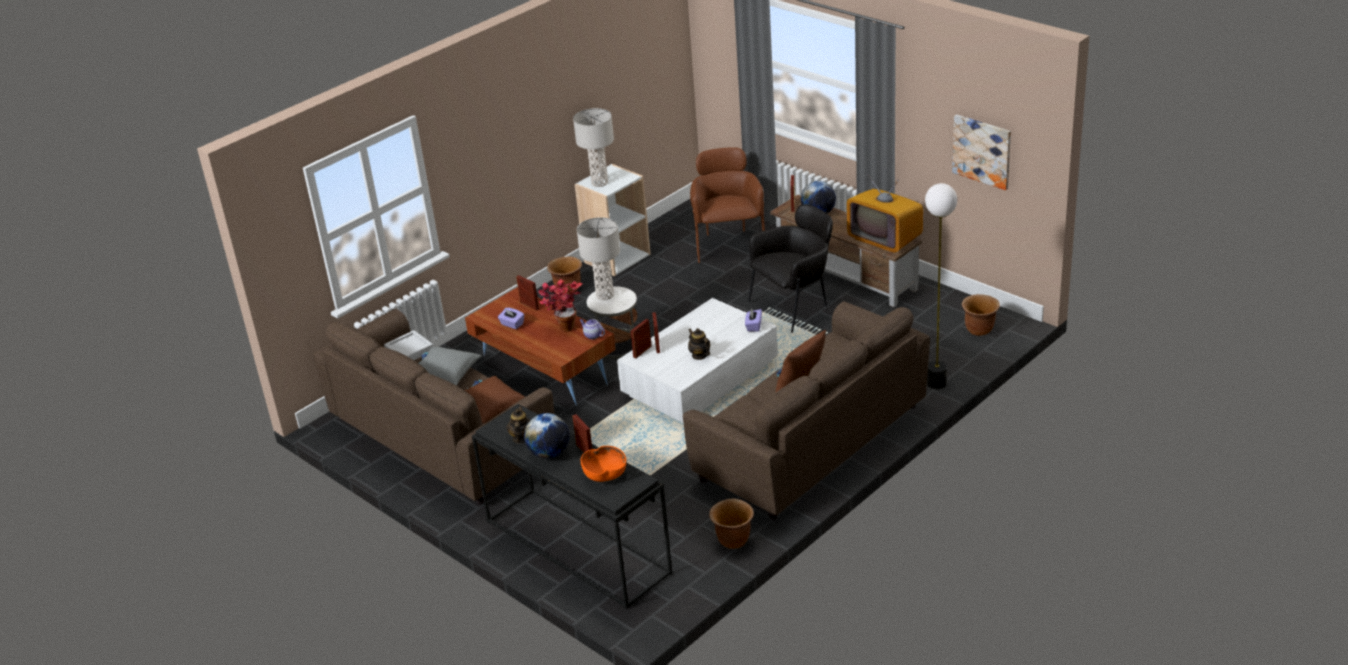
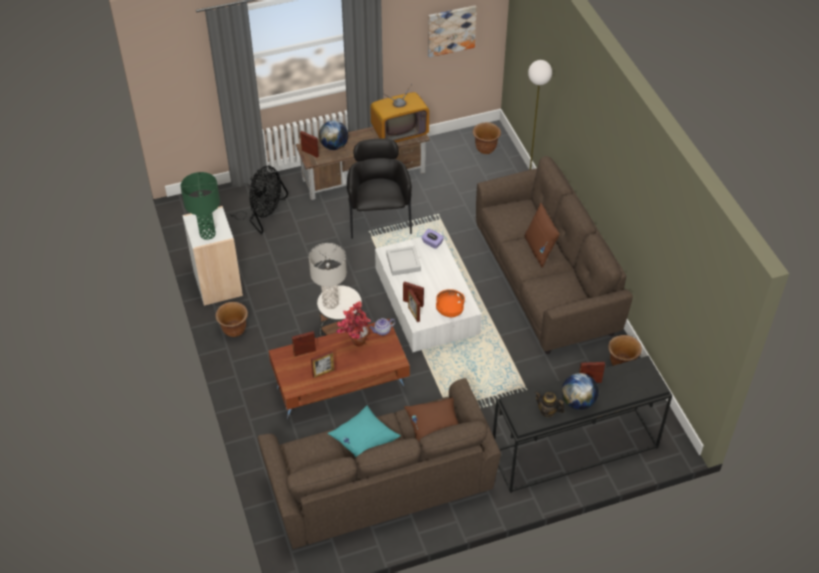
camera: 65 degrees left, 15 degrees up
grey tray [384,330,433,360] -> grey tray moved to [386,246,421,276]
grey pillow [419,347,481,386] -> turquoise pillow [328,406,401,457]
purple tissue box [498,308,524,329] -> picture frame [311,351,334,378]
white table lamp [573,108,614,187] -> green table lamp [180,172,220,240]
orange bowl [581,446,627,482] -> orange bowl moved to [436,289,465,317]
teapot [688,328,710,360] -> none
brown armchair [690,148,765,263] -> black fan [230,166,288,235]

